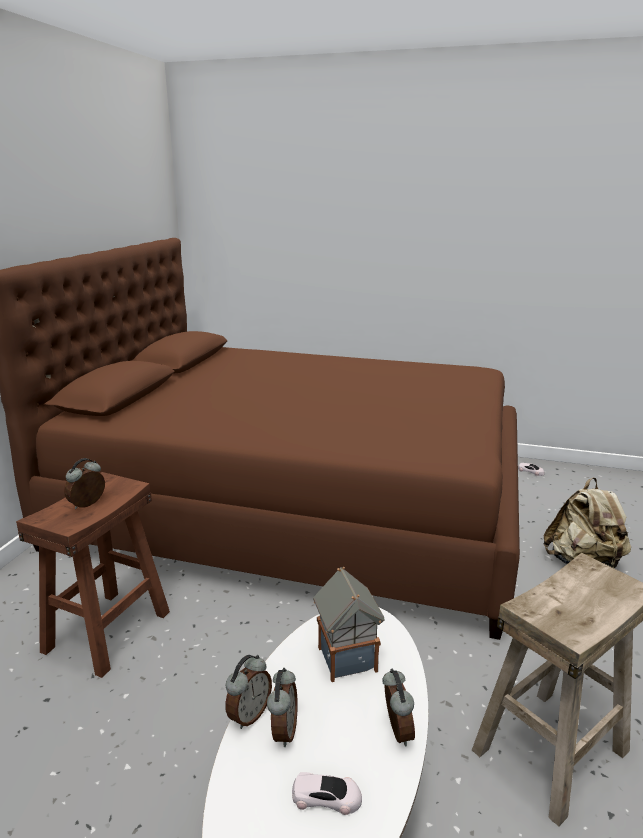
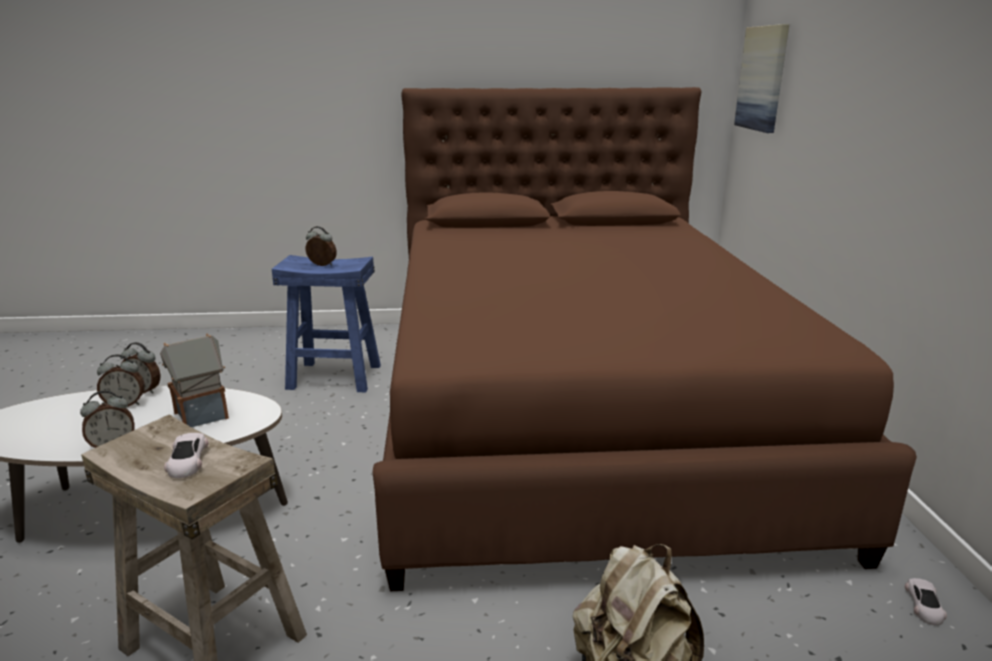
camera: 70 degrees right, 0 degrees up
brown stool [16,472,170,678] -> blue stool [272,255,381,392]
white toy car [292,772,362,815] -> white toy car moved to [164,433,208,478]
none -> picture [734,24,789,133]

